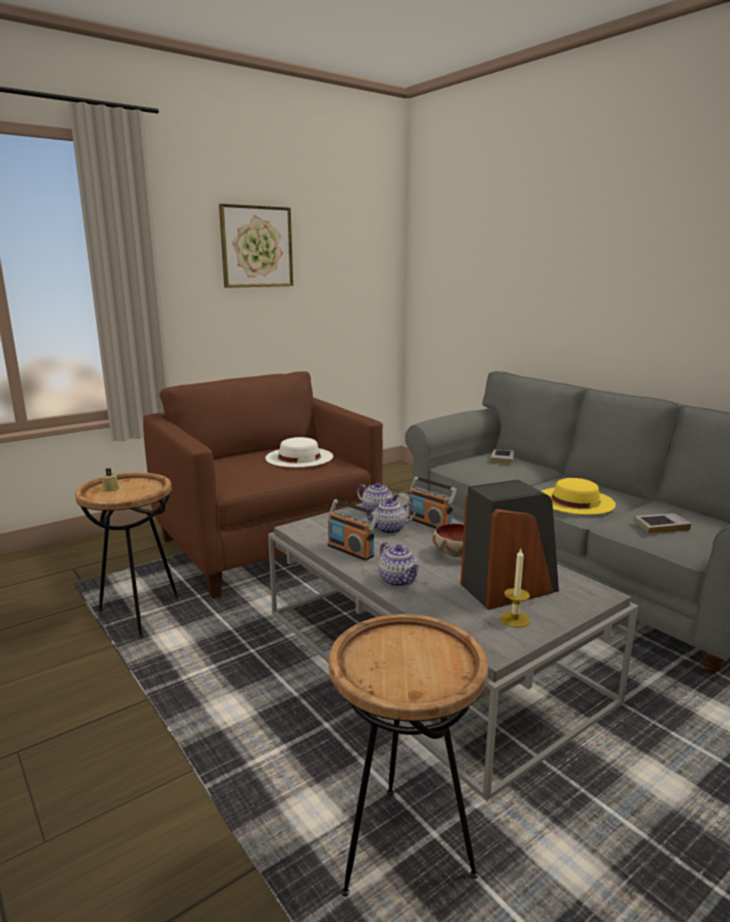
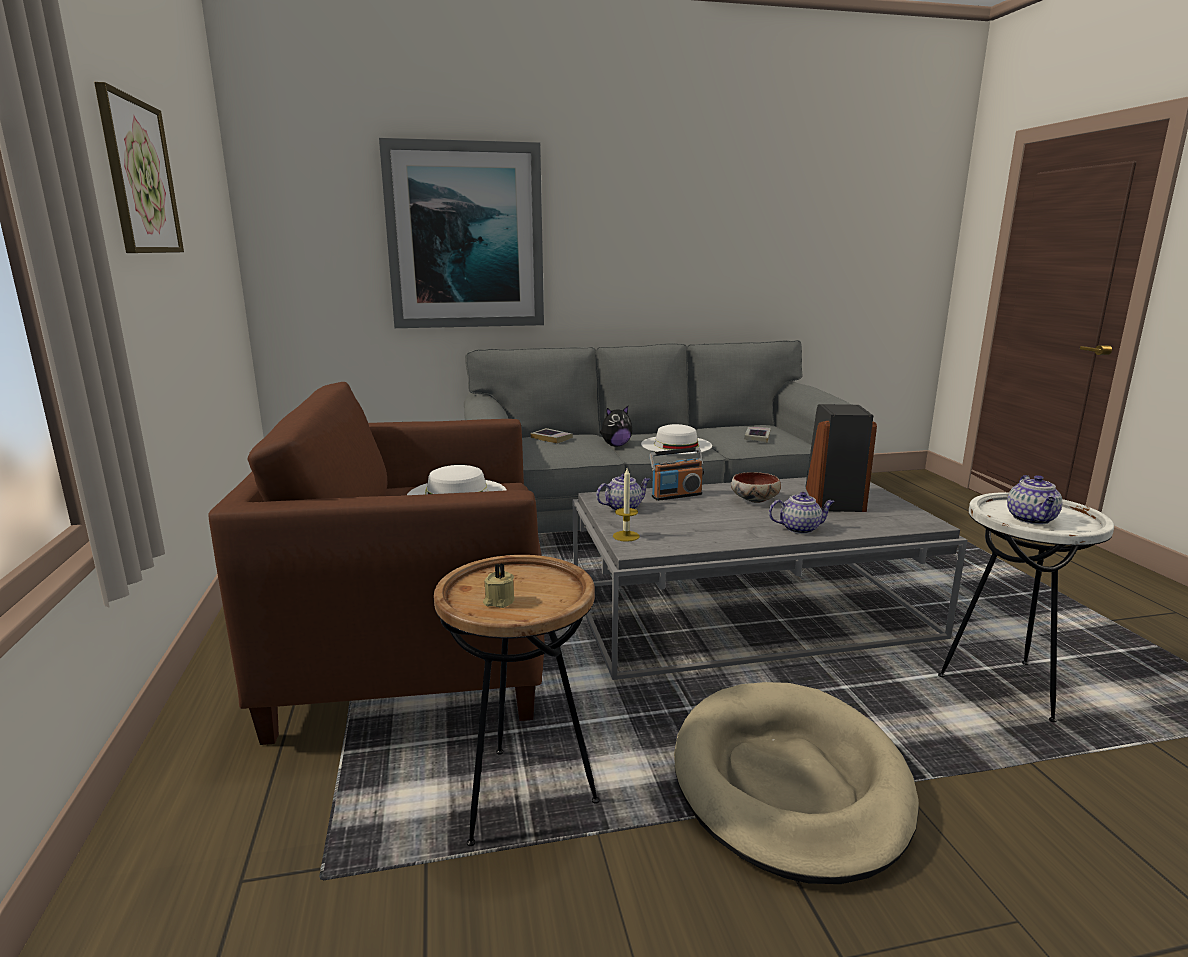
camera: 65 degrees left, 0 degrees up
radio [328,499,378,561] -> none
brown side table [328,614,488,896] -> white side table [938,492,1114,723]
teapot [365,498,416,534] -> teapot moved to [1007,475,1062,525]
candle [500,549,530,628] -> candle moved to [613,468,640,542]
yellow hat [541,478,616,515] -> white hat [641,424,712,454]
none -> picture [379,138,544,328]
none -> plush toy [600,406,633,446]
none -> beige dog bed [674,682,919,884]

